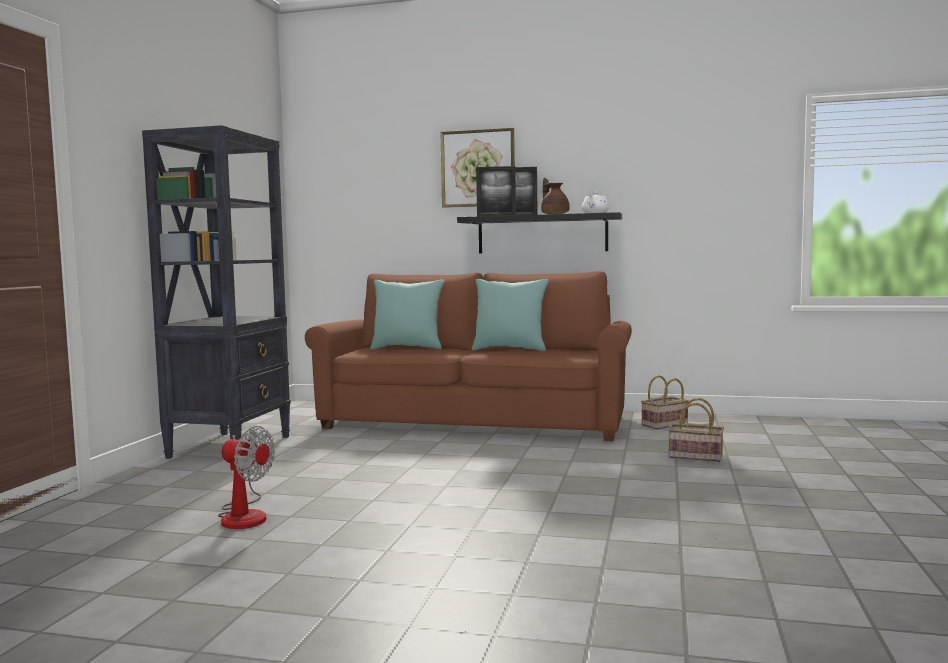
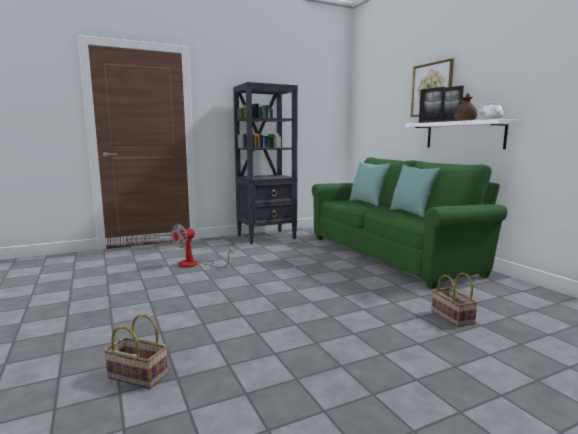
camera: 50 degrees right, 5 degrees up
fan [218,426,275,529] -> fan turned 60 degrees clockwise [171,224,233,268]
brown sofa [305,271,632,441] -> green sofa [312,157,507,289]
black shelf [457,212,622,253] -> white shelf [406,119,519,149]
basket [641,375,689,430] -> basket moved to [104,314,168,389]

